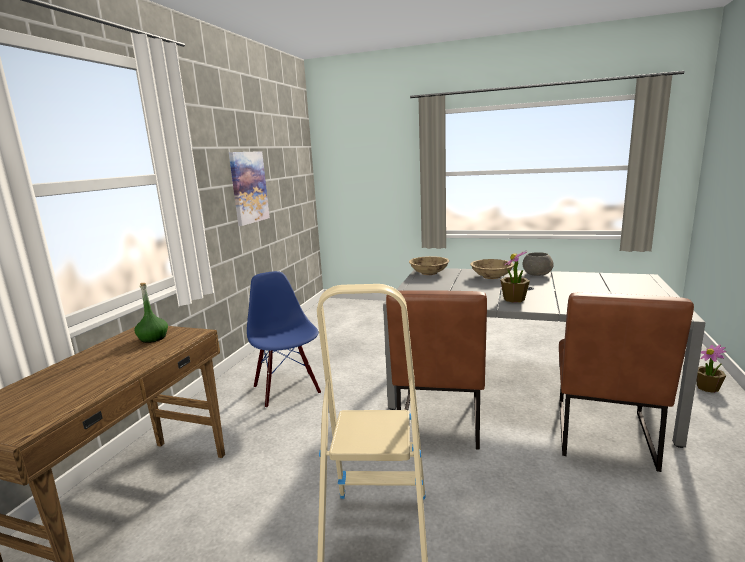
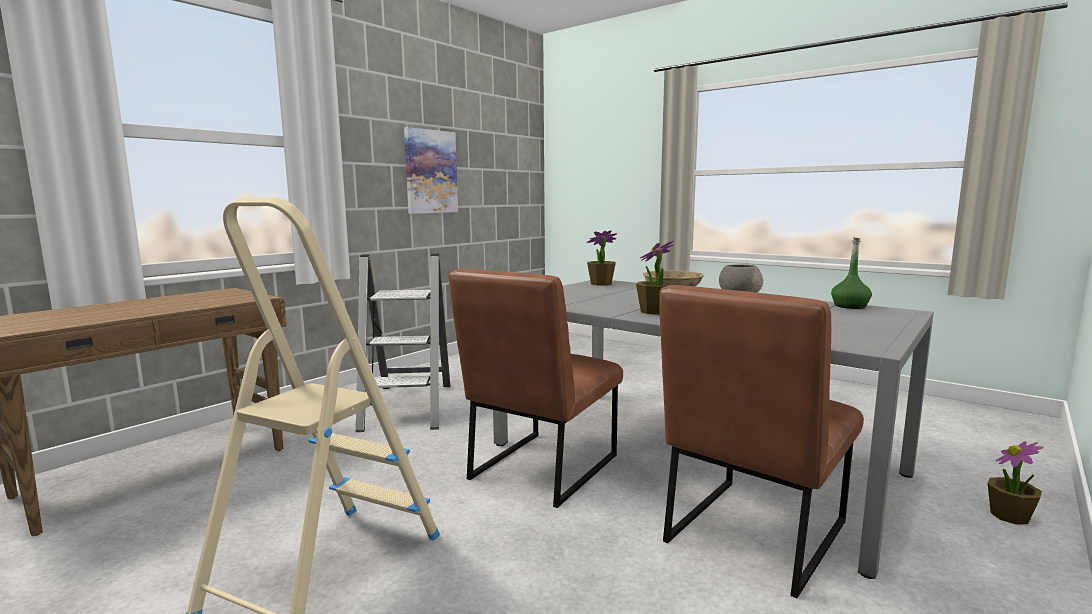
camera: 20 degrees right, 5 degrees down
green bottle [134,283,168,343] -> green bottle moved to [831,237,872,309]
blue chair [247,271,321,408] -> grey step ladder [355,253,451,432]
beige bowl [409,256,449,275] -> potted plant [587,230,617,285]

